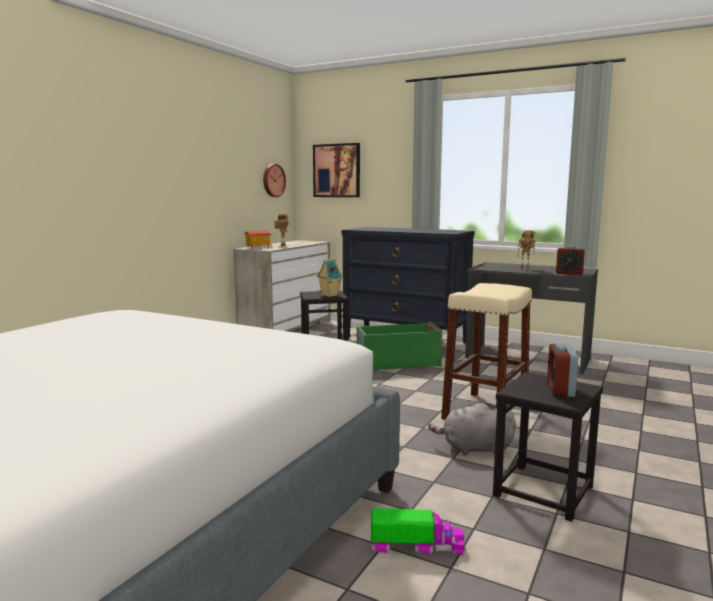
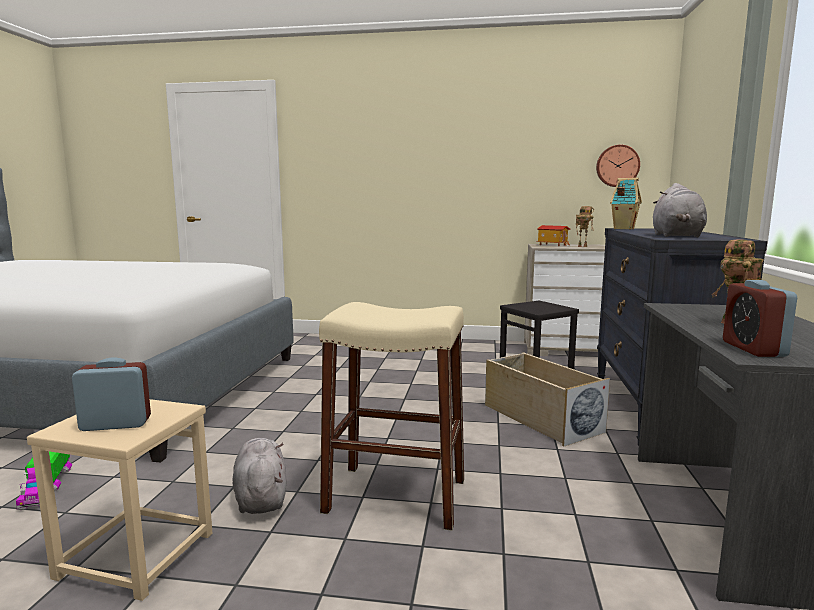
camera: 70 degrees right, 0 degrees up
picture [313,143,360,197] -> none
toy house [317,258,343,297] -> toy house moved to [610,178,642,230]
green storage box [357,321,443,370] -> beige storage box [485,352,610,446]
black stool [493,372,603,522] -> beige stool [27,399,213,601]
none -> grey plush toy [653,183,707,237]

